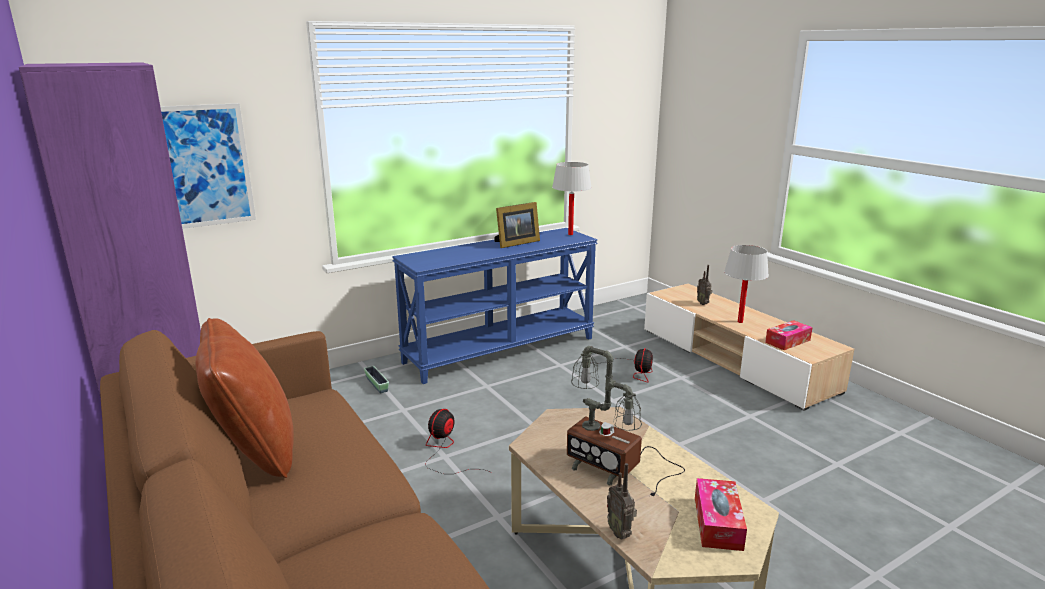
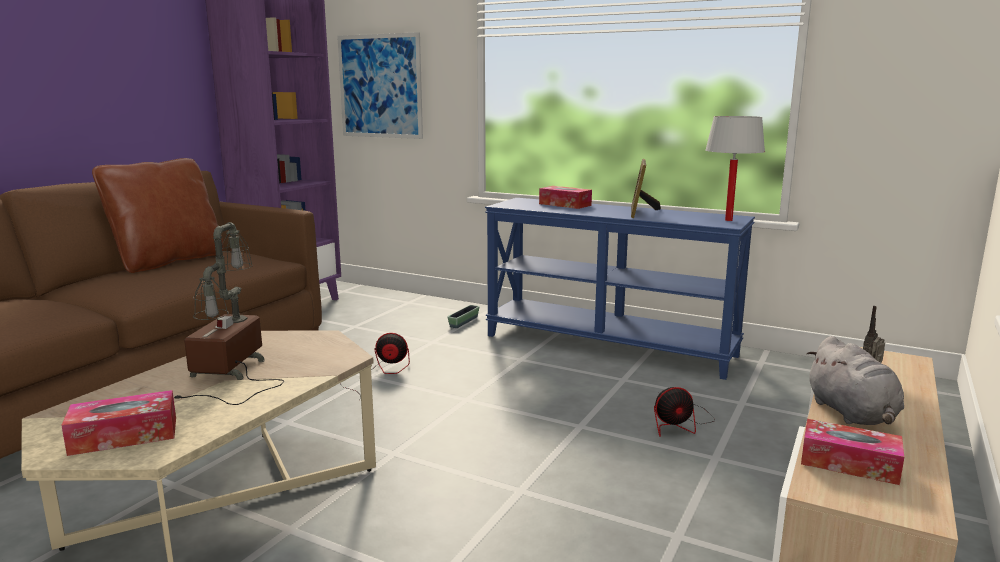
camera: 60 degrees right, 5 degrees down
picture frame [494,202,540,248] -> picture frame turned 75 degrees clockwise [631,159,661,218]
radio [607,463,637,540] -> none
white table lamp [724,245,769,323] -> grey plush toy [806,336,904,425]
none -> tissue box [539,186,592,209]

